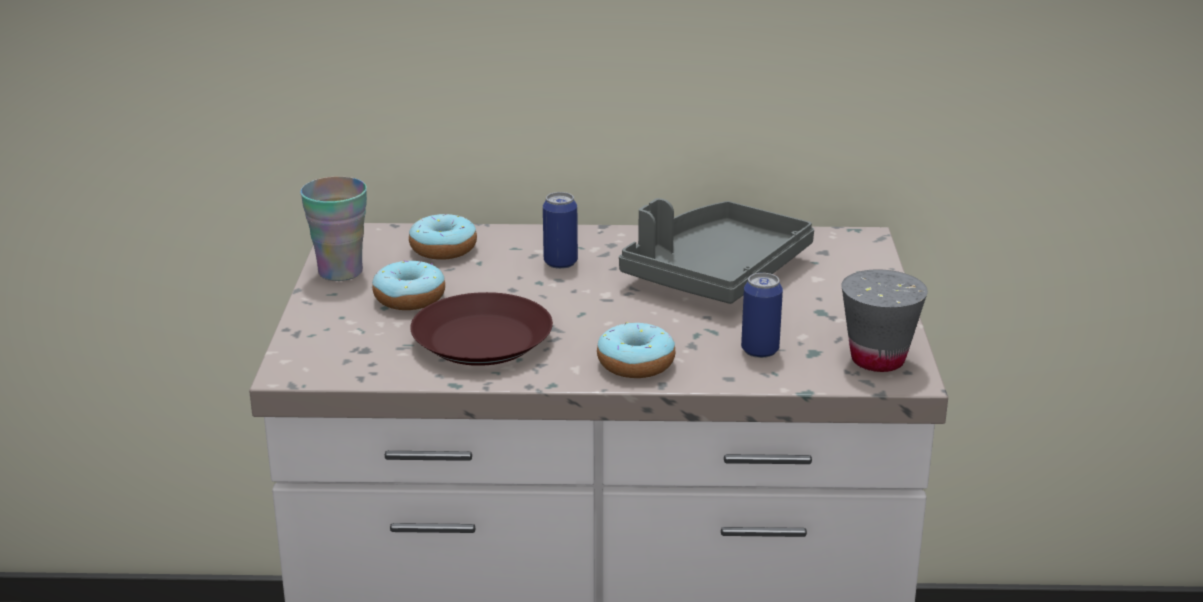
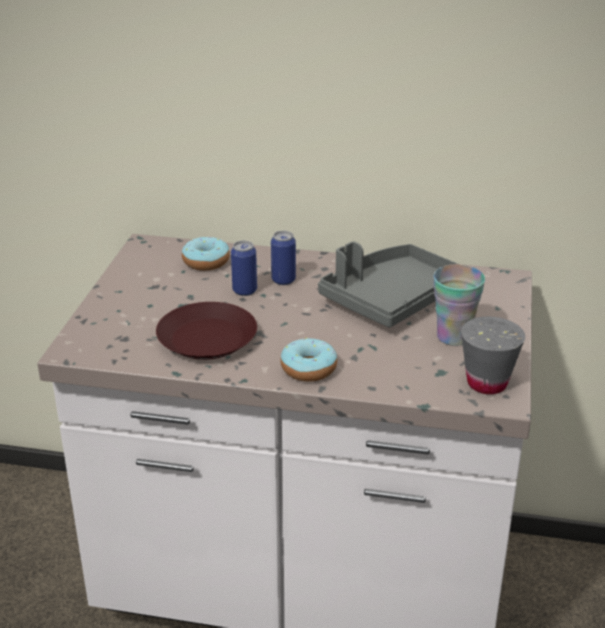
camera: 10 degrees right, 5 degrees up
cup [300,177,367,281] -> cup moved to [433,264,485,346]
donut [372,261,445,310] -> none
can [741,273,783,358] -> can moved to [231,241,257,296]

